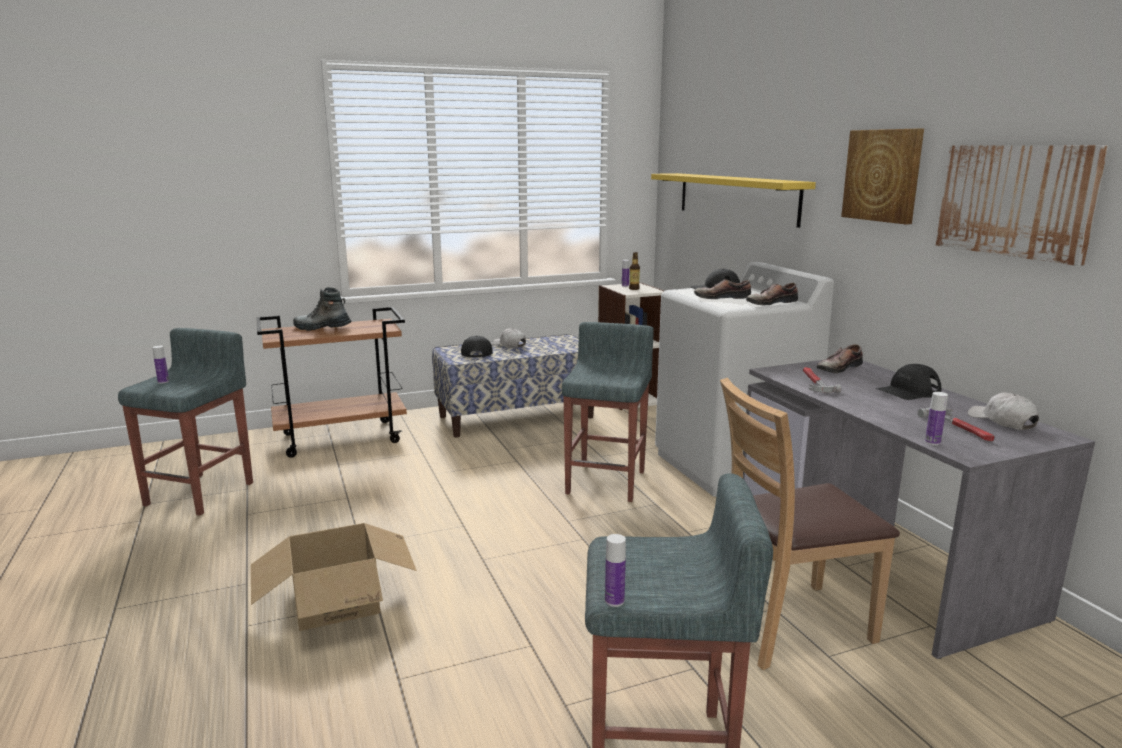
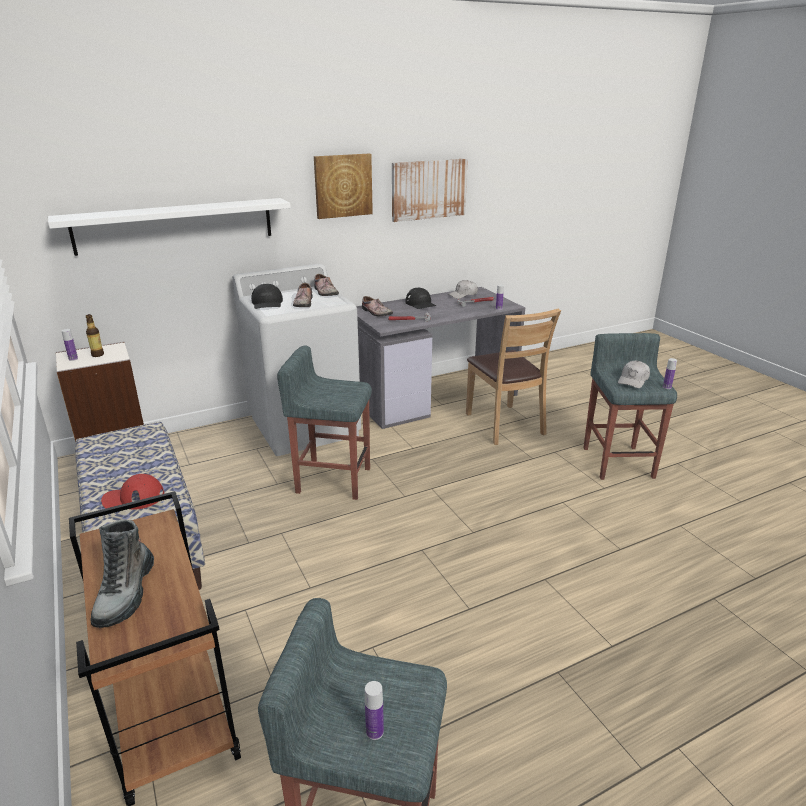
camera: 95 degrees left, 10 degrees up
cardboard box [251,523,417,631] -> none
black cap [461,336,492,357] -> red cap [101,474,164,510]
white cap [492,328,526,348] -> white cap moved to [618,361,650,388]
yellow shelf [651,173,816,228] -> white shelf [48,198,291,256]

